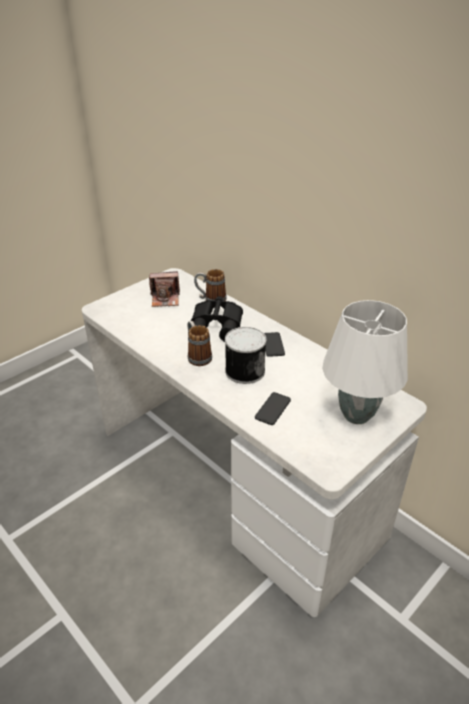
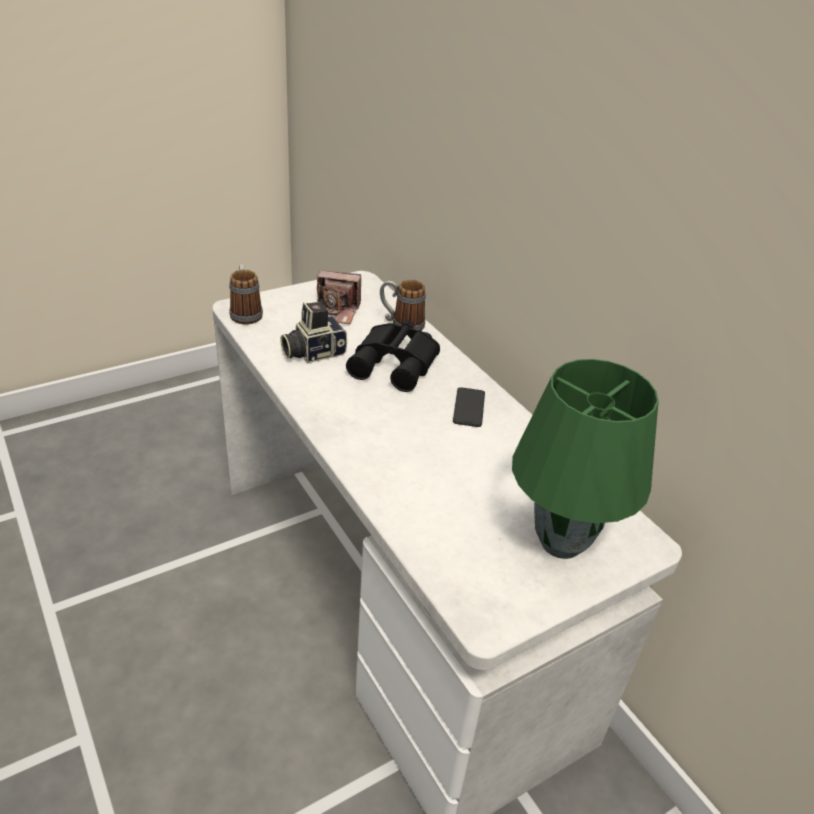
camera: 10 degrees right, 0 degrees up
mug [188,321,212,366] -> mug moved to [230,264,263,324]
can [225,327,266,384] -> none
phone [255,392,291,425] -> none
white table lamp [322,300,408,424] -> green table lamp [512,359,659,559]
none -> camera [280,302,347,363]

